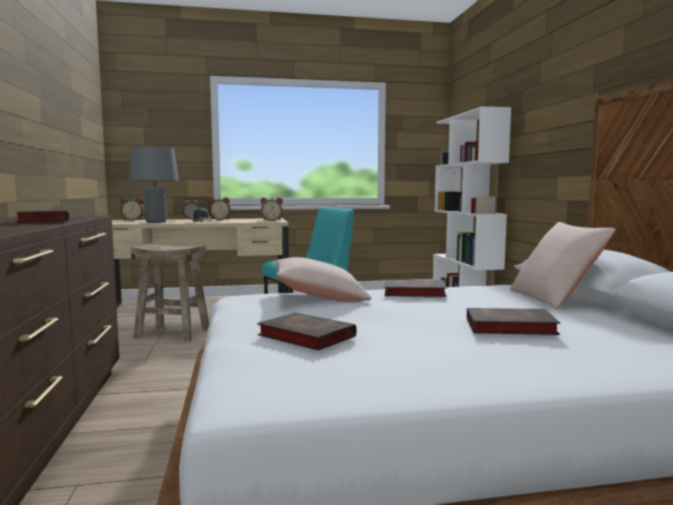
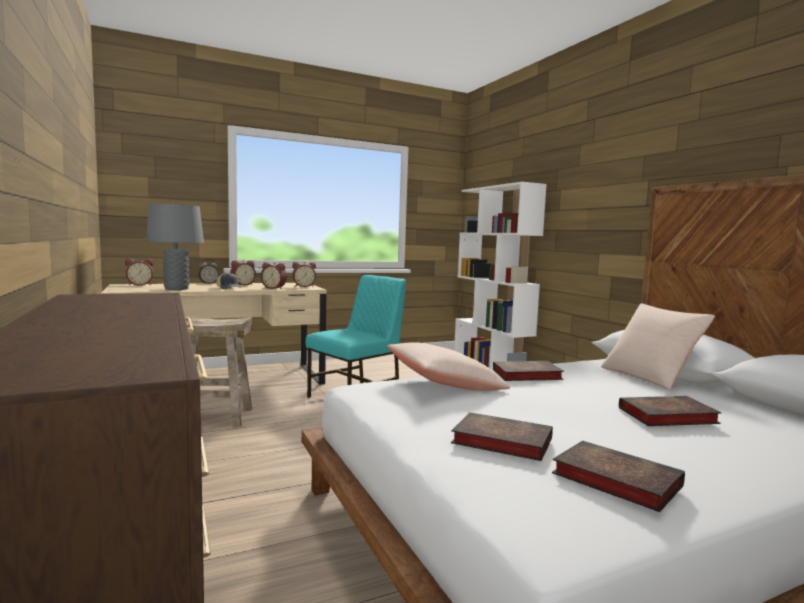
camera: 15 degrees left, 0 degrees up
book [16,210,69,223] -> book moved to [552,441,685,512]
none -> alarm clock [261,262,287,289]

